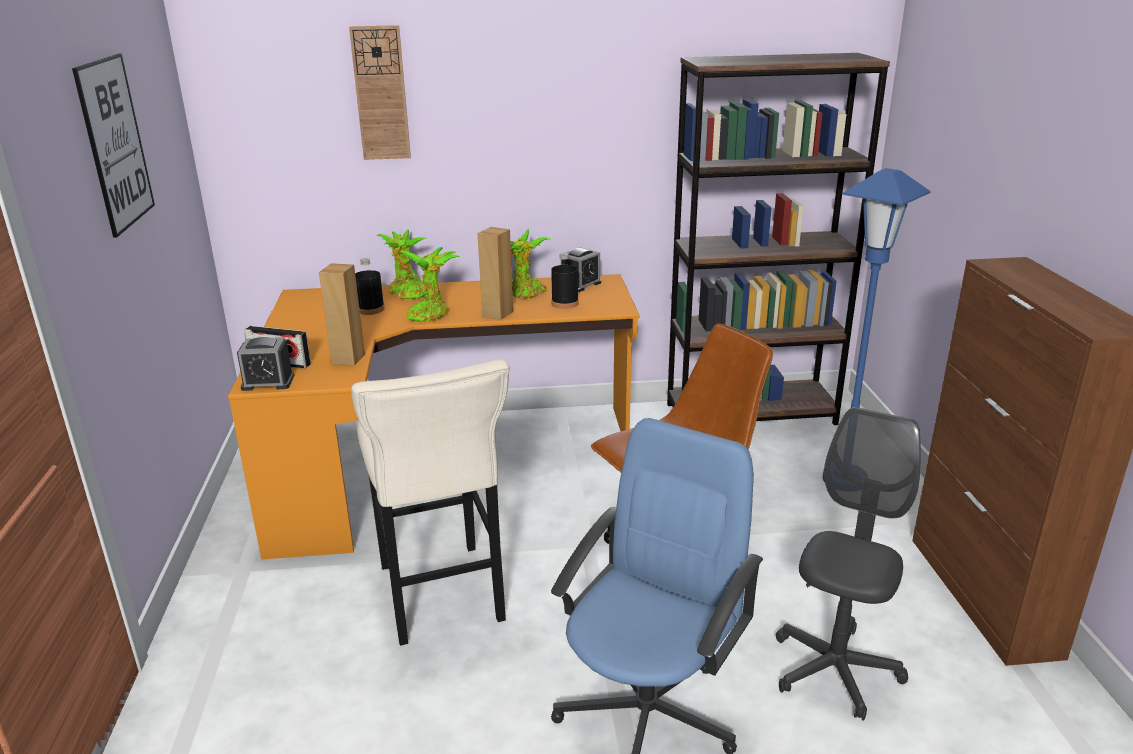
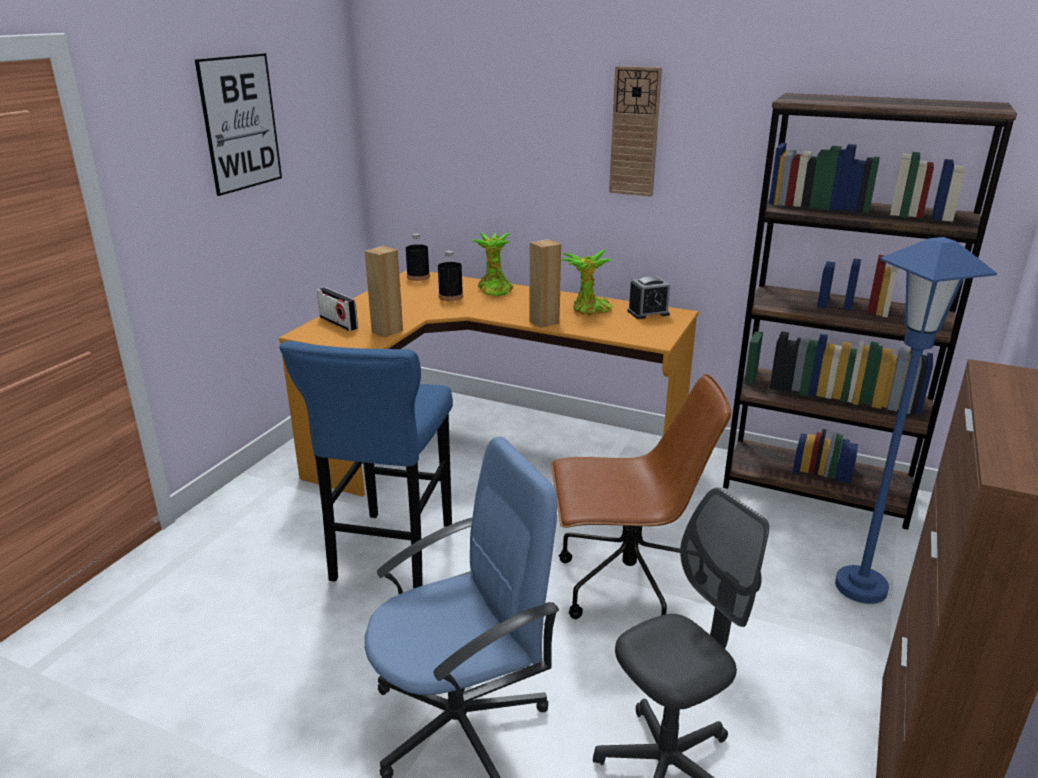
camera: 30 degrees right, 0 degrees up
alarm clock [237,337,295,391] -> none
wall clock [349,25,411,160] -> wall clock moved to [609,66,662,197]
beige stool [351,359,510,646] -> blue stool [279,341,453,589]
potted plant [400,247,459,322] -> none
black bottle [551,253,579,309] -> black bottle moved to [406,233,430,281]

